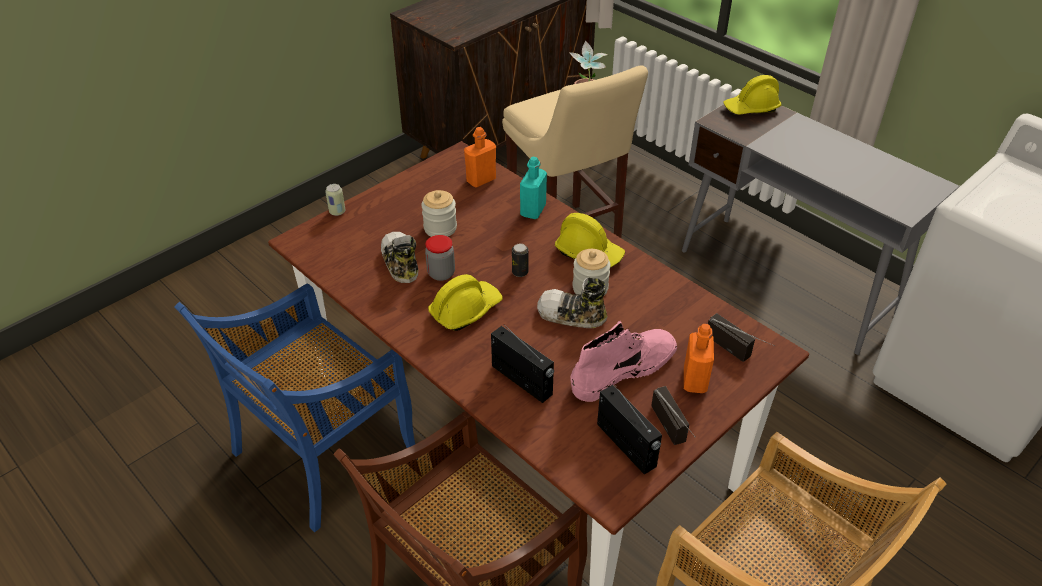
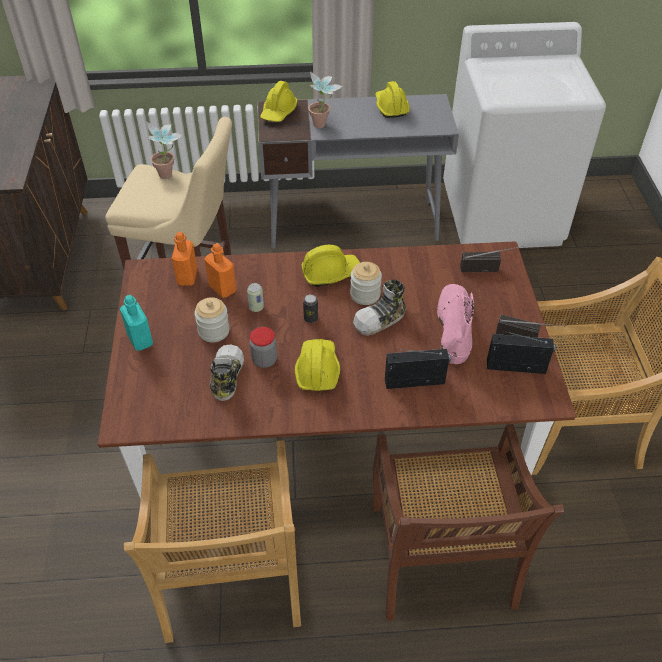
camera: 50 degrees left, 5 degrees up
blue chair [174,283,415,532] -> beige chair [124,440,301,643]
can [325,184,345,216] -> can moved to [247,283,264,312]
shoe [381,232,418,283] -> shoe turned 75 degrees clockwise [210,344,244,401]
turquoise bottle [520,157,547,219] -> turquoise bottle moved to [120,295,153,351]
orange bottle [684,324,714,393] -> orange bottle moved to [204,243,236,298]
none -> potted plant [308,72,343,128]
none -> yellow hard hat [376,81,410,118]

